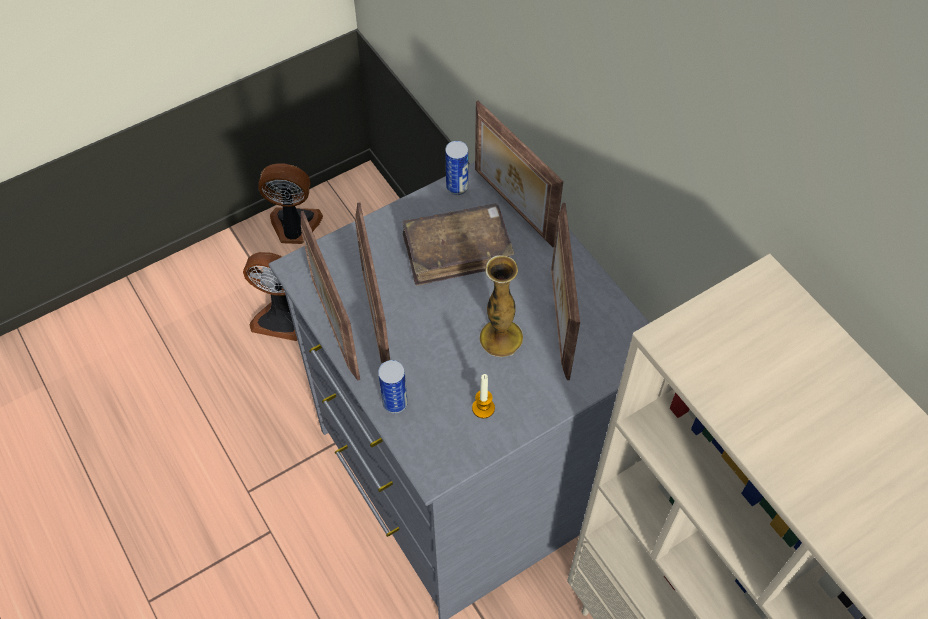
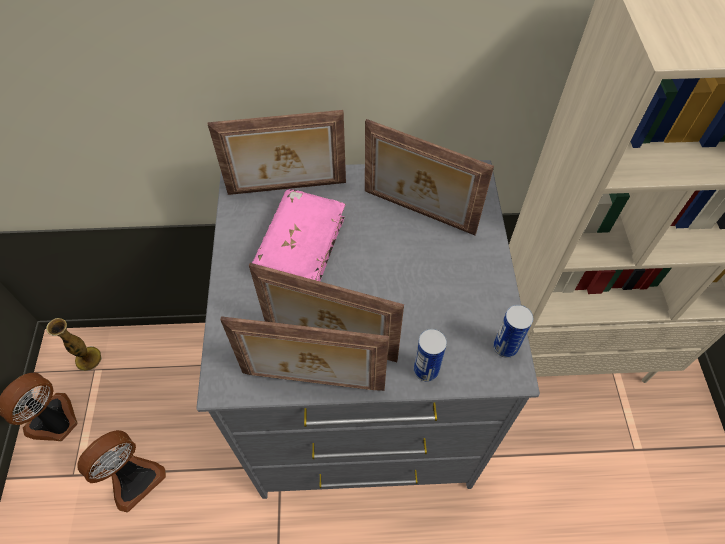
camera: 60 degrees left, 0 degrees up
brown book [403,203,514,286] -> pink book [252,189,346,281]
can [445,141,468,195] -> can moved to [493,305,533,358]
candle [472,374,495,418] -> none
vase [479,255,523,357] -> vase moved to [46,318,102,371]

